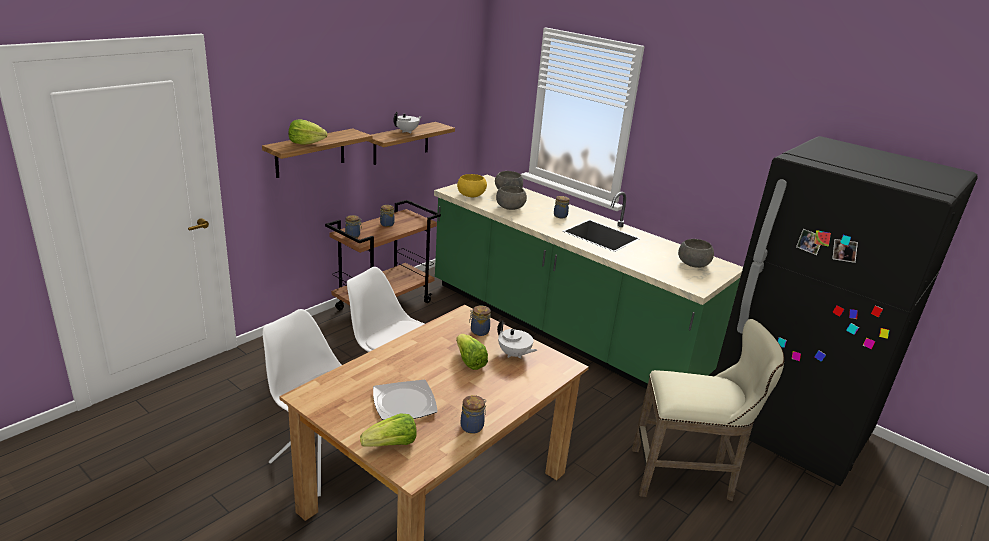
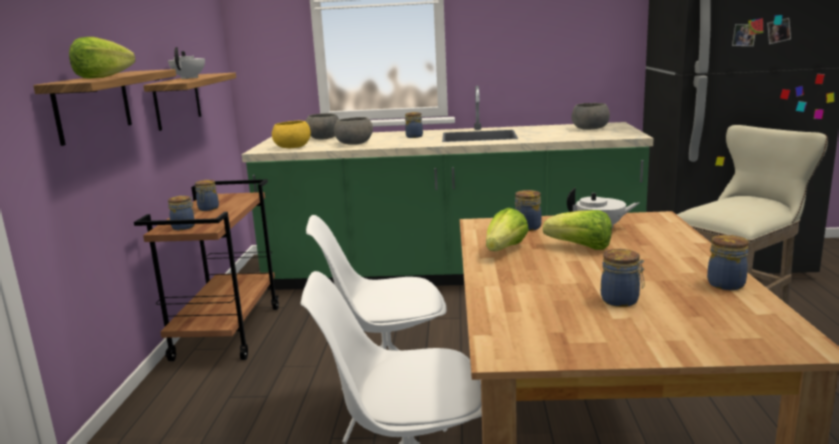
camera: 35 degrees left, 10 degrees down
lettuce [360,414,417,447] -> lettuce moved to [486,208,529,251]
plate [373,380,438,420] -> jar [601,249,644,307]

